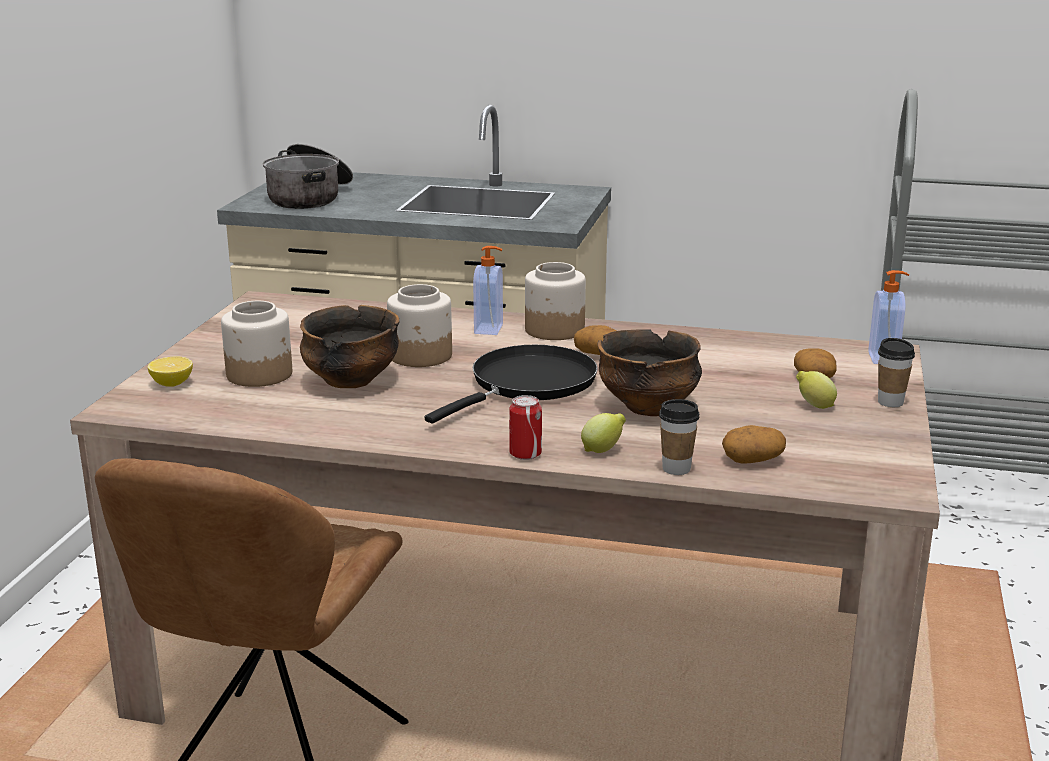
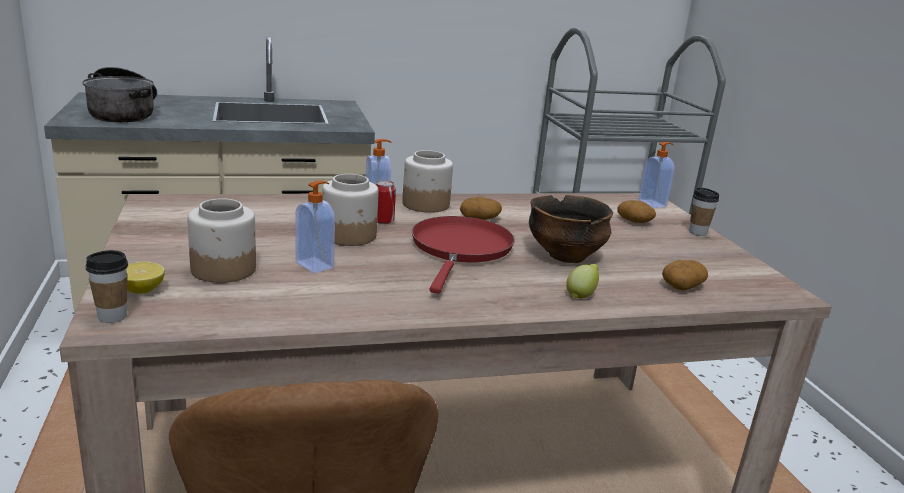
camera: 30 degrees left, 0 degrees up
bowl [300,305,399,388] -> soap dispenser [295,181,335,273]
black frying pan [425,345,598,423] -> red frying pan [412,216,515,293]
can [509,395,542,460] -> can moved to [376,180,396,224]
cup [659,399,699,475] -> cup moved to [86,250,128,323]
lemon [796,371,837,409] -> none

